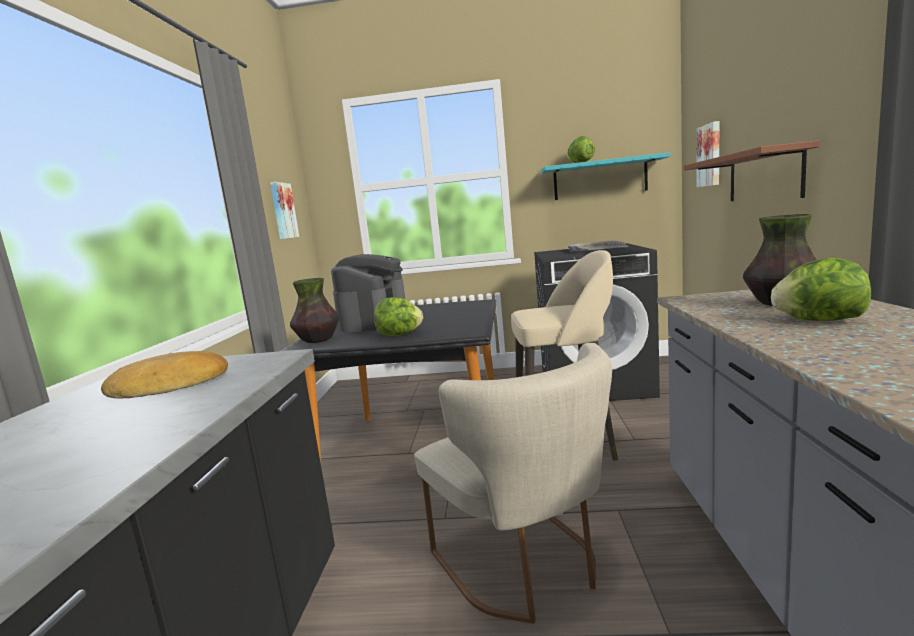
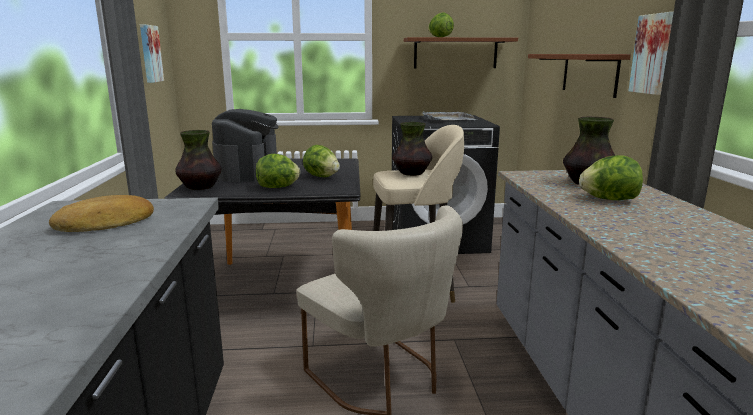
camera: 10 degrees left, 5 degrees up
turquoise shelf [541,152,671,200] -> brown shelf [404,37,518,69]
picture [696,121,719,187] -> picture moved to [628,12,674,95]
none -> lettuce [303,145,340,177]
none -> vase [392,122,432,176]

